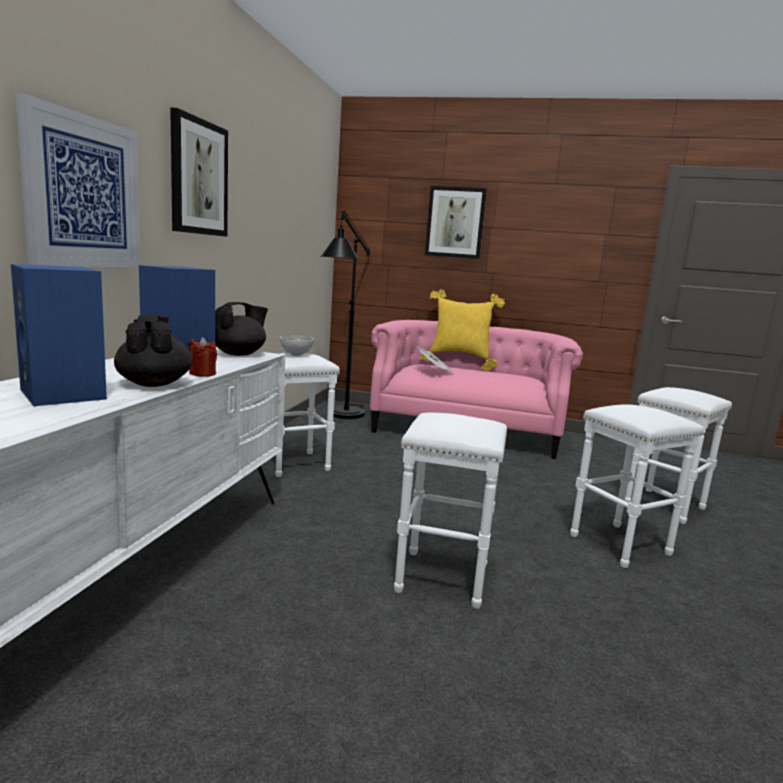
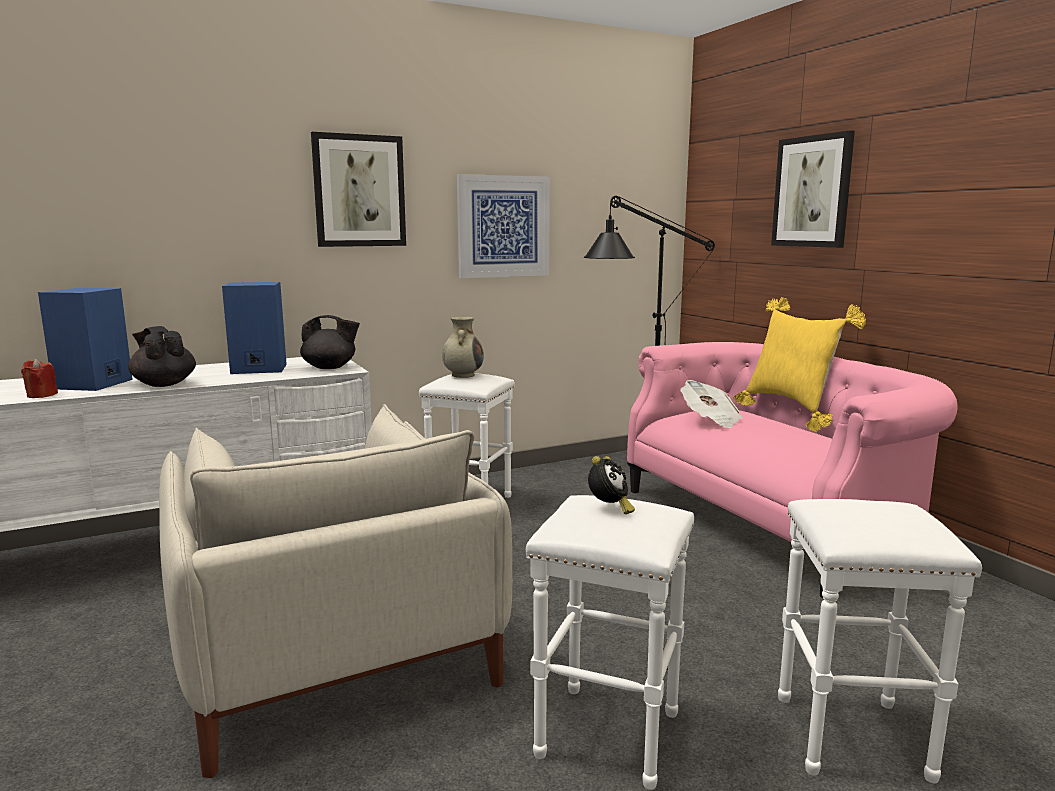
camera: 50 degrees right, 0 degrees up
picture [16,93,140,267] -> picture moved to [457,174,550,278]
black teapot [114,314,192,387] -> black teapot turned 75 degrees counterclockwise [128,326,196,387]
red candle [189,337,217,377] -> red candle moved to [21,359,58,398]
bowl [280,336,314,356] -> beige vase [442,317,484,378]
white stool [394,412,507,609] -> beige armchair [159,404,512,778]
none -> alarm clock [588,456,635,514]

